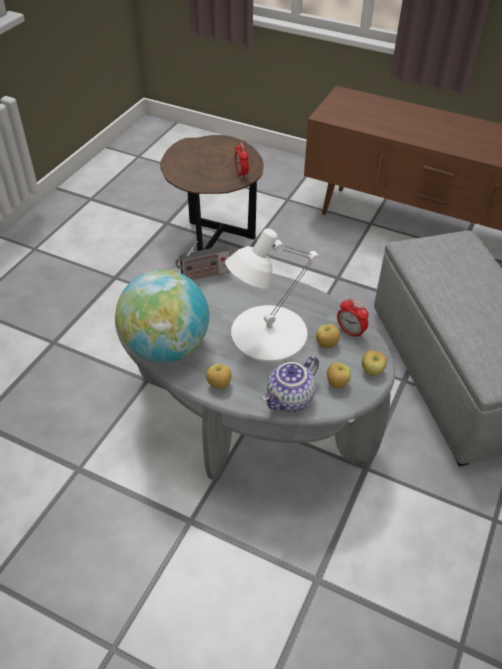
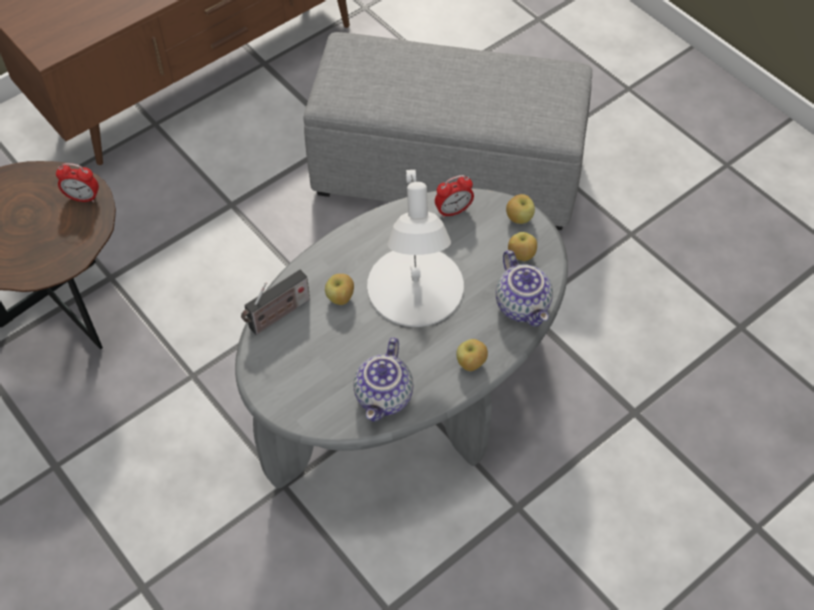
camera: 65 degrees left, 10 degrees up
globe [115,270,209,363] -> teapot [353,338,413,422]
radio [175,241,230,280] -> radio turned 45 degrees clockwise [241,269,310,335]
apple [316,324,340,348] -> apple moved to [325,274,354,305]

